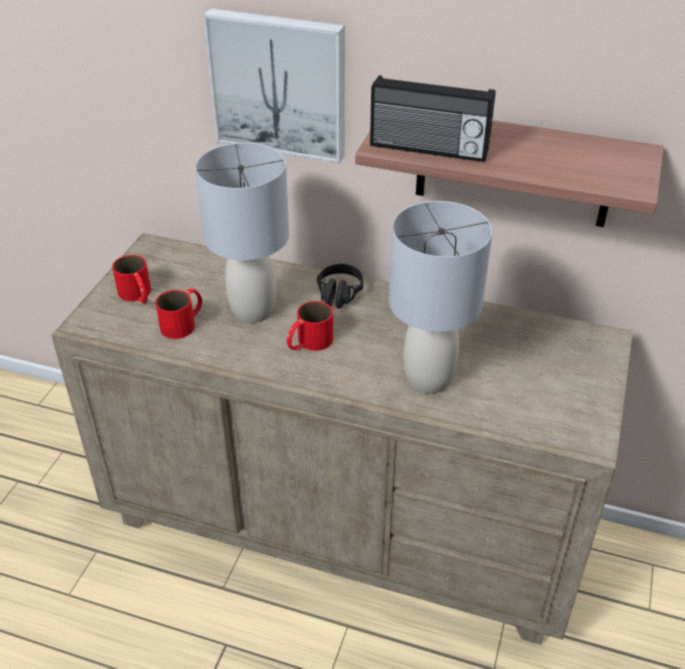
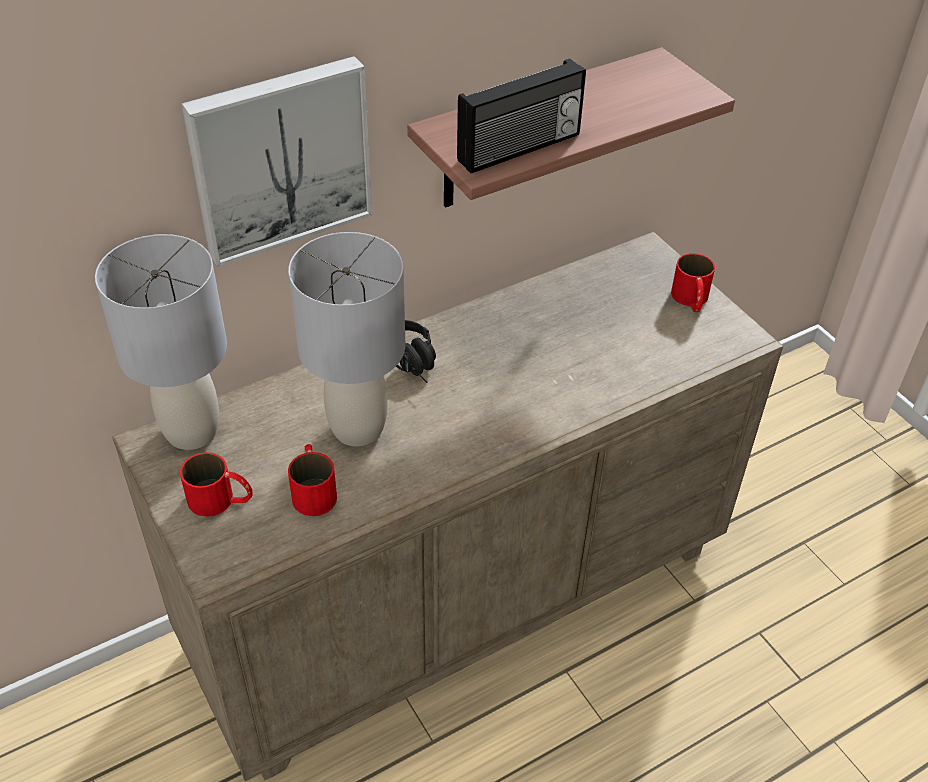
camera: 50 degrees left, 5 degrees up
red mug [287,301,333,351] -> red mug moved to [671,253,715,312]
grey table lamp [389,201,492,394] -> grey table lamp moved to [95,234,227,450]

